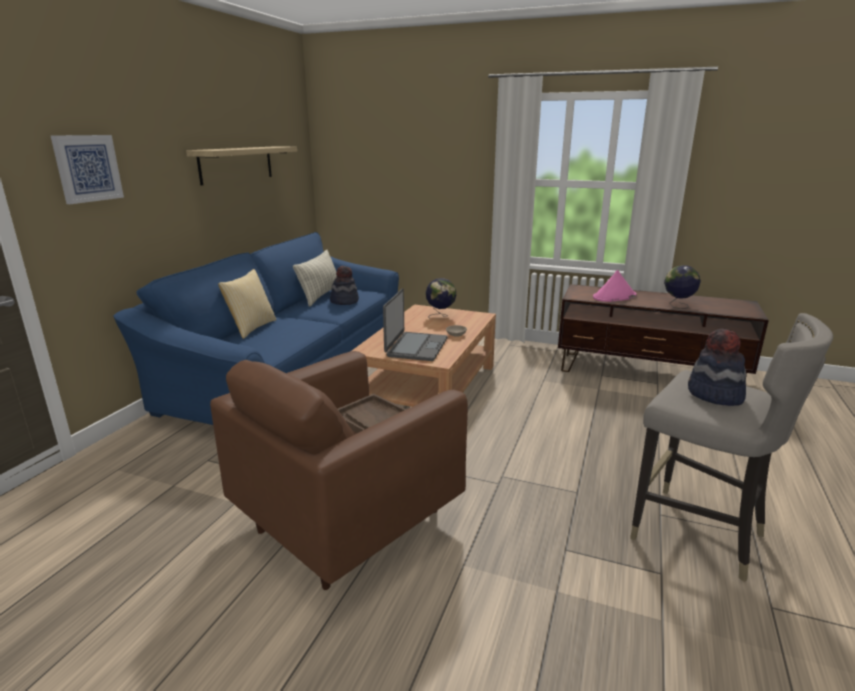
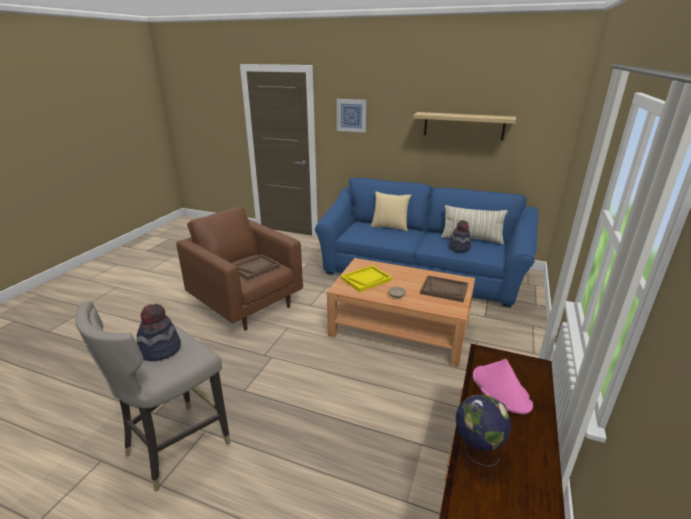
camera: 90 degrees right, 5 degrees up
laptop [383,288,447,361] -> yellow tray [341,265,392,292]
globe [426,278,456,317] -> brown tray [420,275,468,302]

